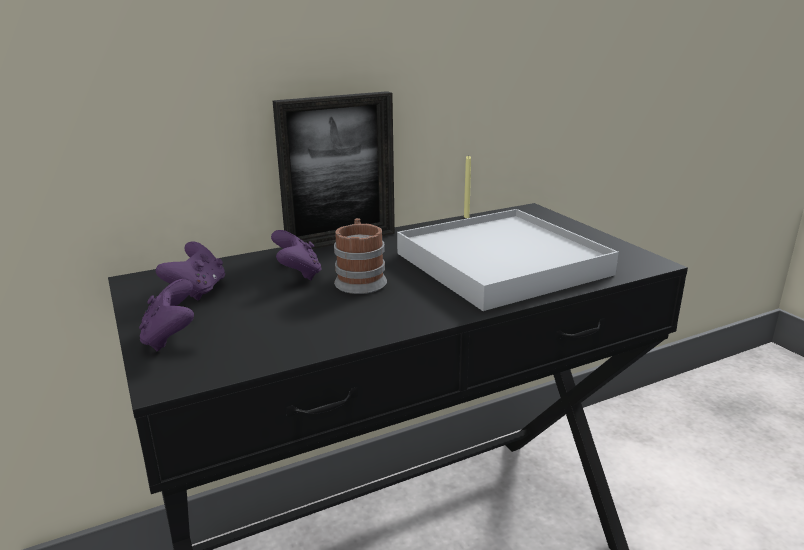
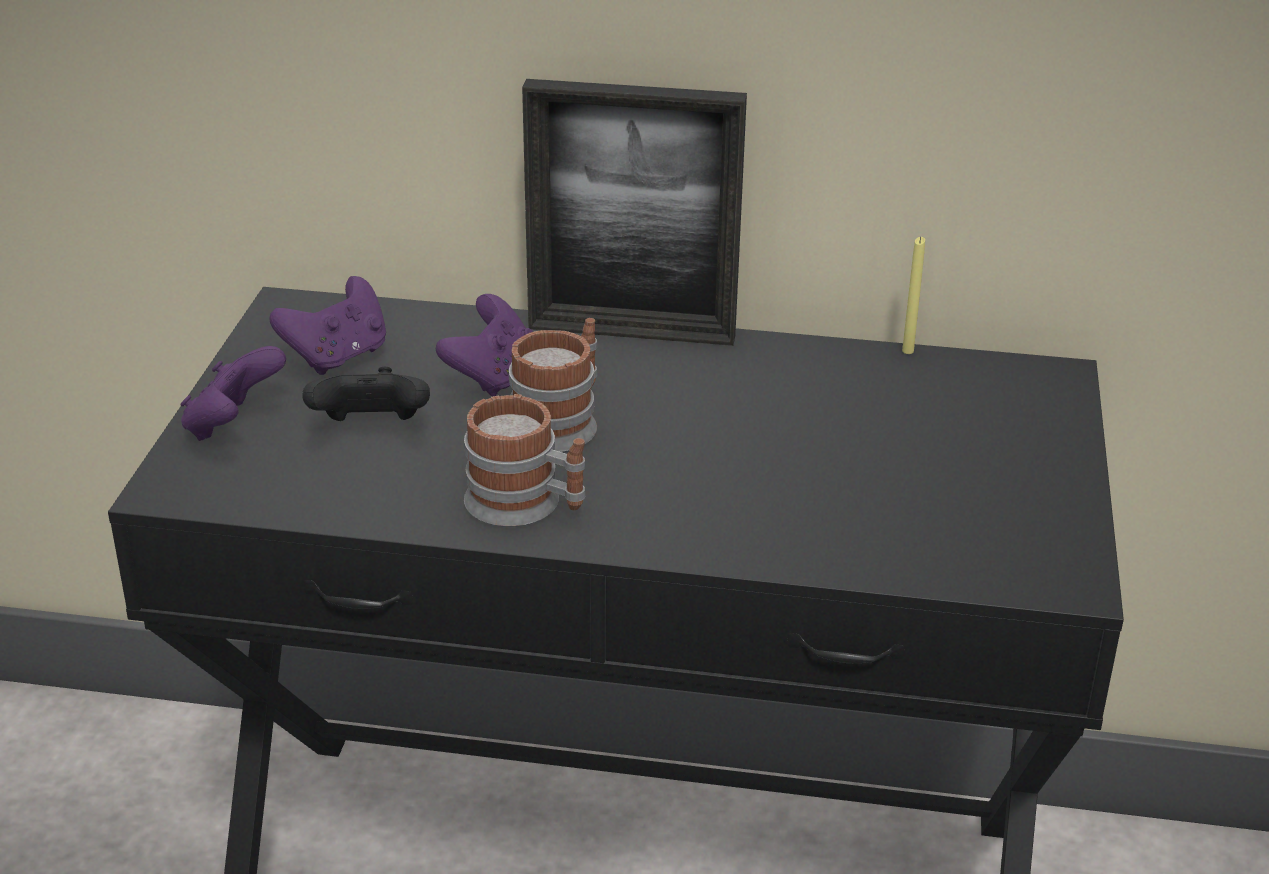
camera: 35 degrees right, 10 degrees up
white tray [397,209,619,311] -> none
none -> black game controller [303,367,430,421]
none -> mug [464,394,585,527]

